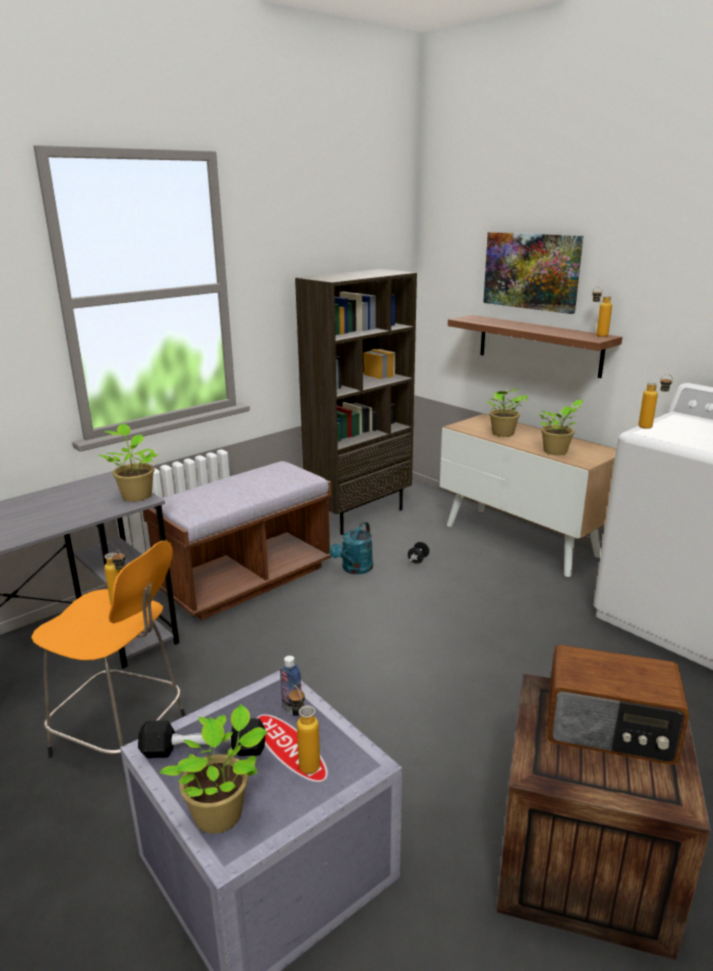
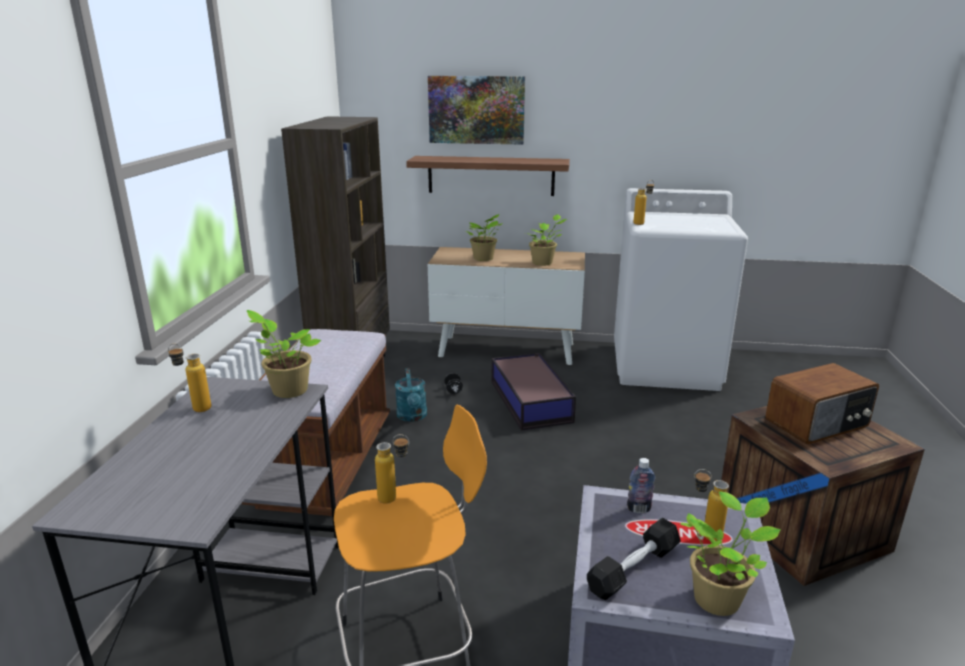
camera: 40 degrees left, 0 degrees up
bottle [592,287,612,337] -> bottle moved to [168,344,211,412]
none -> storage box [492,353,576,431]

